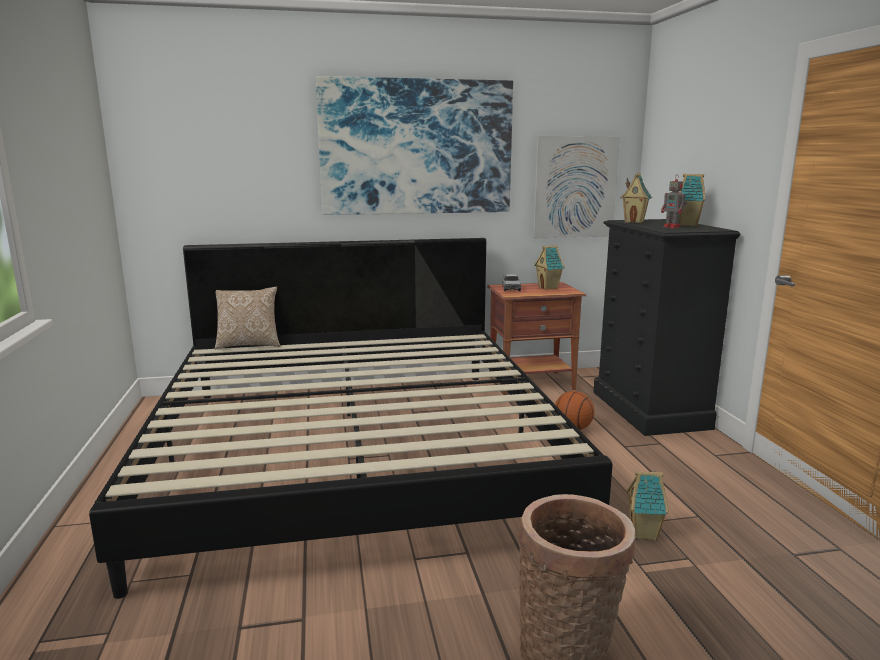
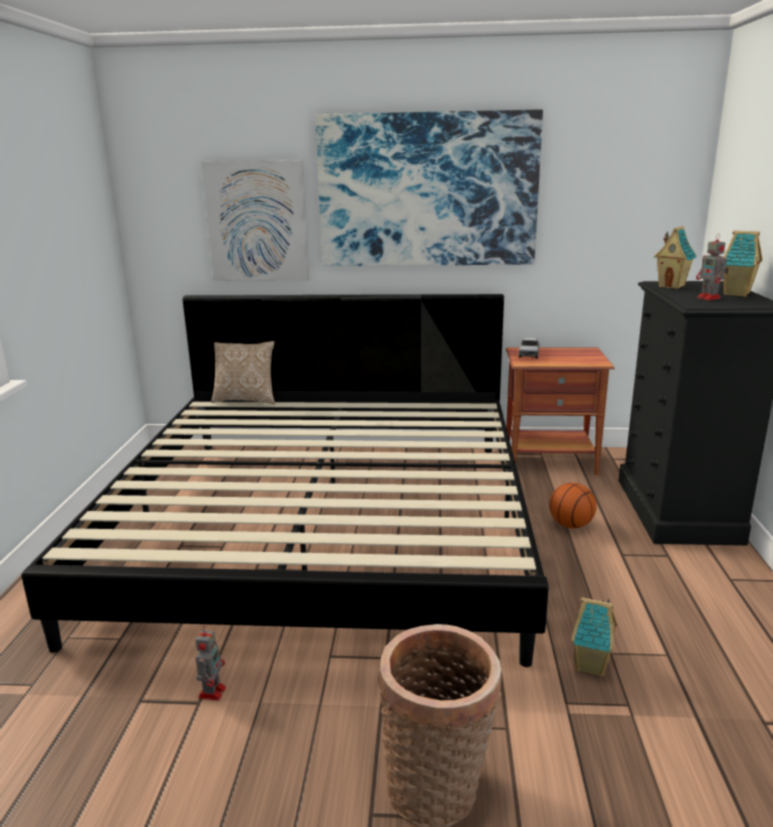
camera: 15 degrees right, 5 degrees up
picture [533,136,620,238] -> picture moved to [202,160,309,281]
toy house [534,245,565,290] -> none
none -> toy robot [196,626,226,701]

